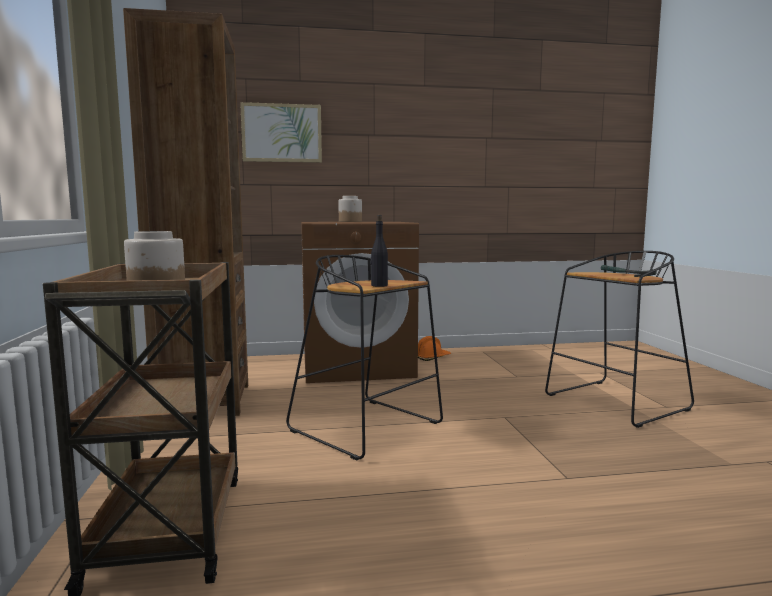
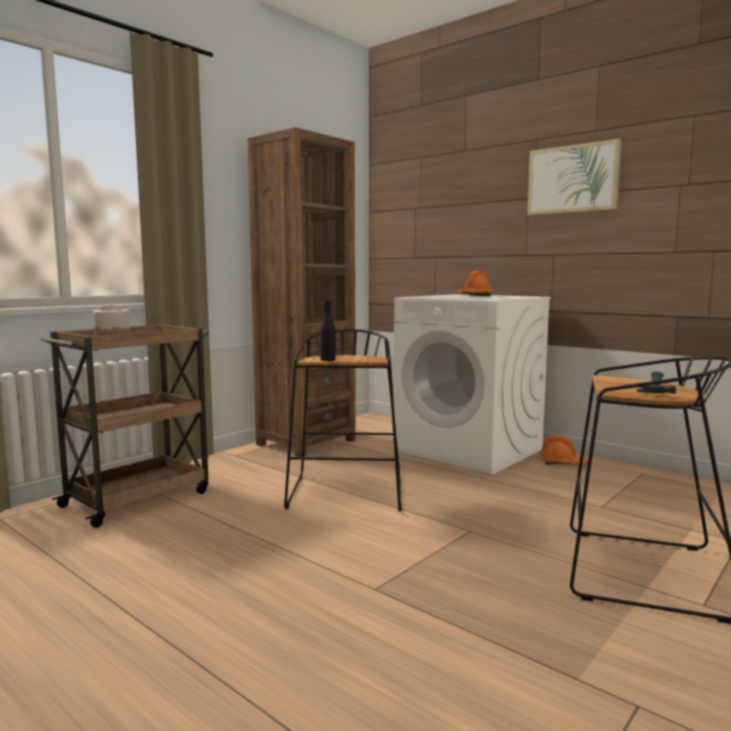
camera: 50 degrees right, 0 degrees up
picture [240,102,322,163] -> picture moved to [527,138,622,215]
brown washing machine [301,222,419,383] -> white washing machine [393,294,551,475]
jar [338,196,362,222] -> orange hard hat [456,270,493,296]

